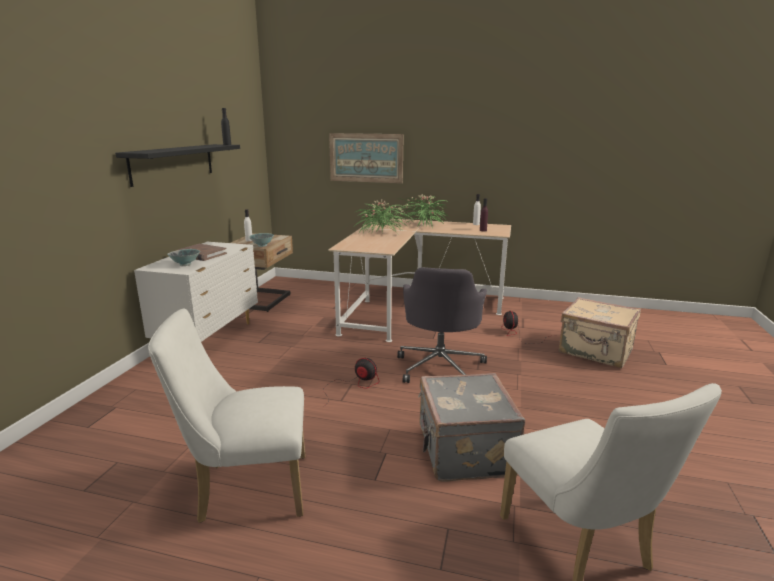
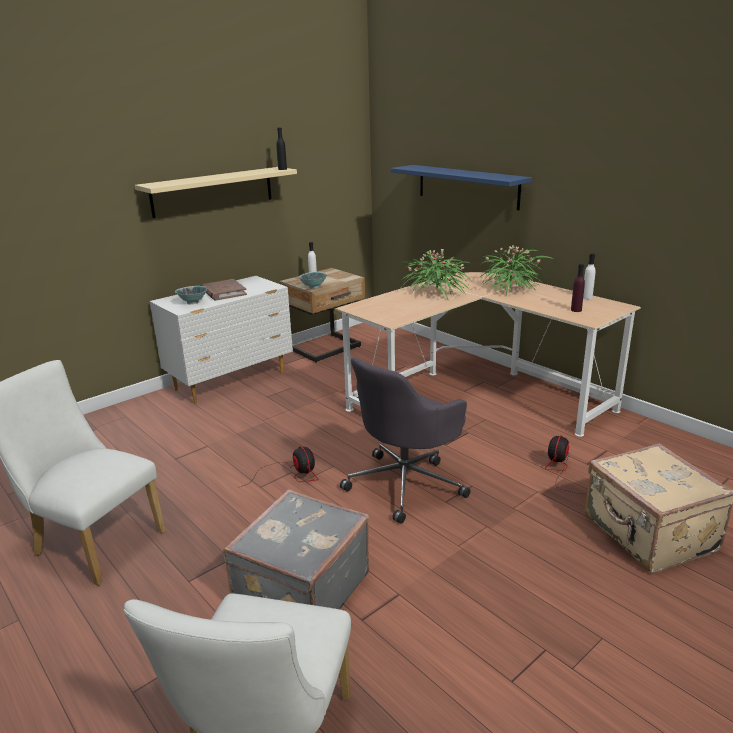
camera: 35 degrees right, 5 degrees up
black shelf [115,144,240,187] -> beige shelf [135,167,297,218]
picture [329,133,404,183] -> blue shelf [391,165,532,210]

